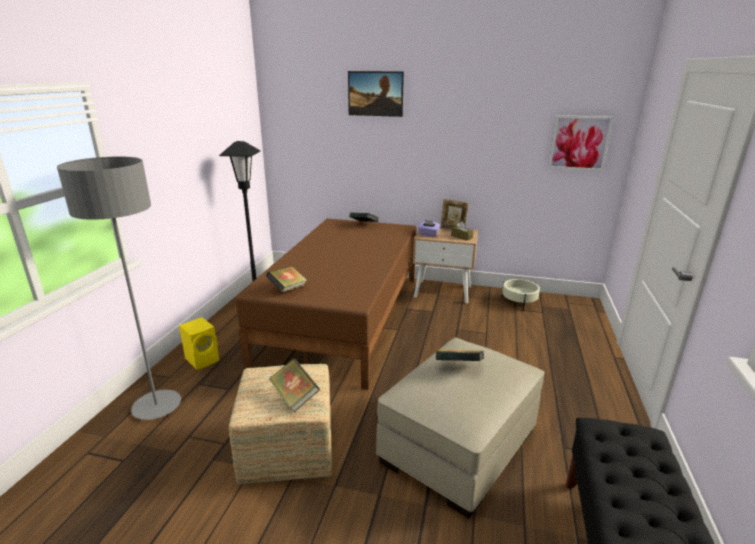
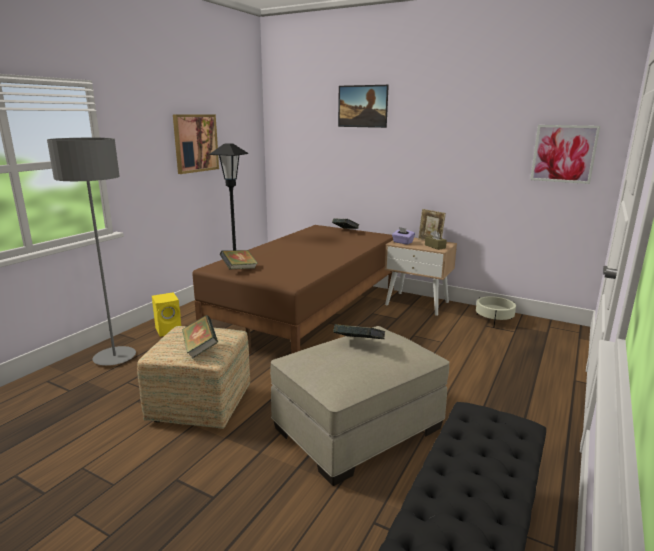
camera: 15 degrees right, 5 degrees down
none -> picture [173,114,219,174]

